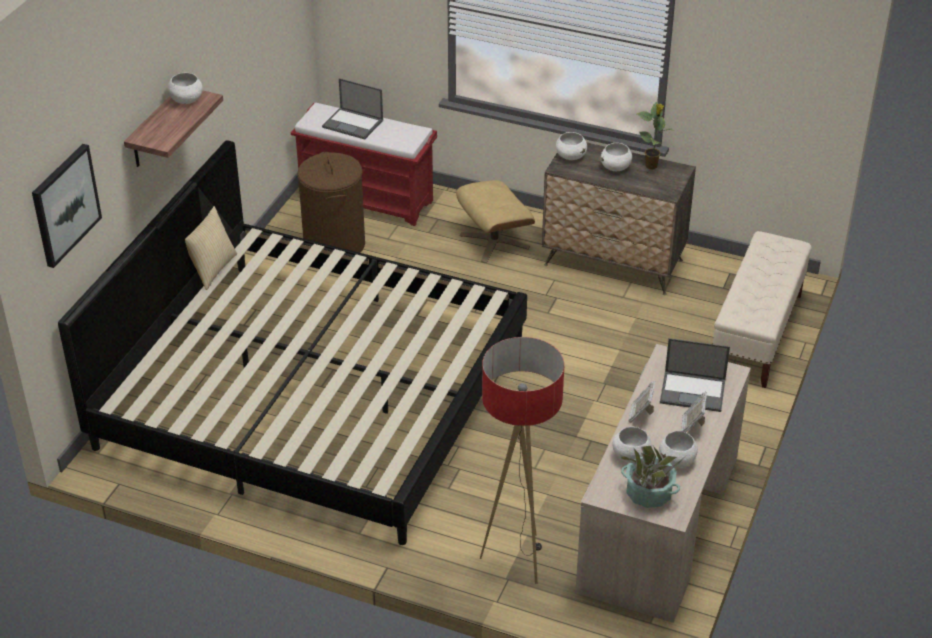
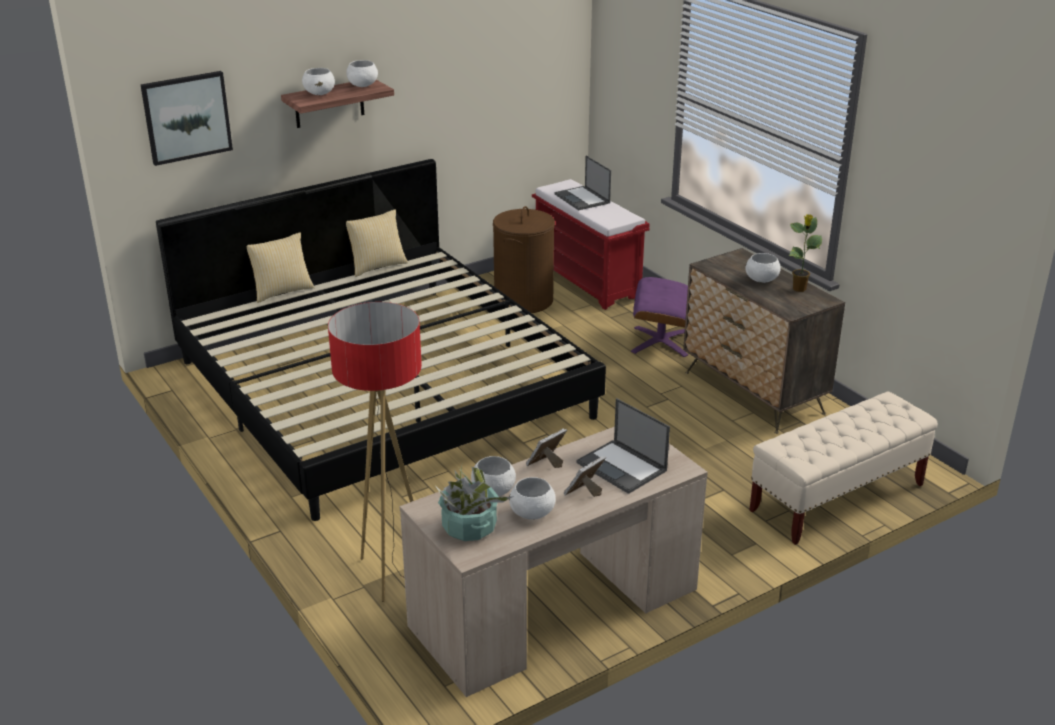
camera: 35 degrees right, 10 degrees down
beige ottoman [456,180,535,263] -> purple ottoman [631,277,688,357]
white bowl [556,132,587,160] -> white bowl moved to [302,68,335,95]
none -> pillow [247,233,315,303]

